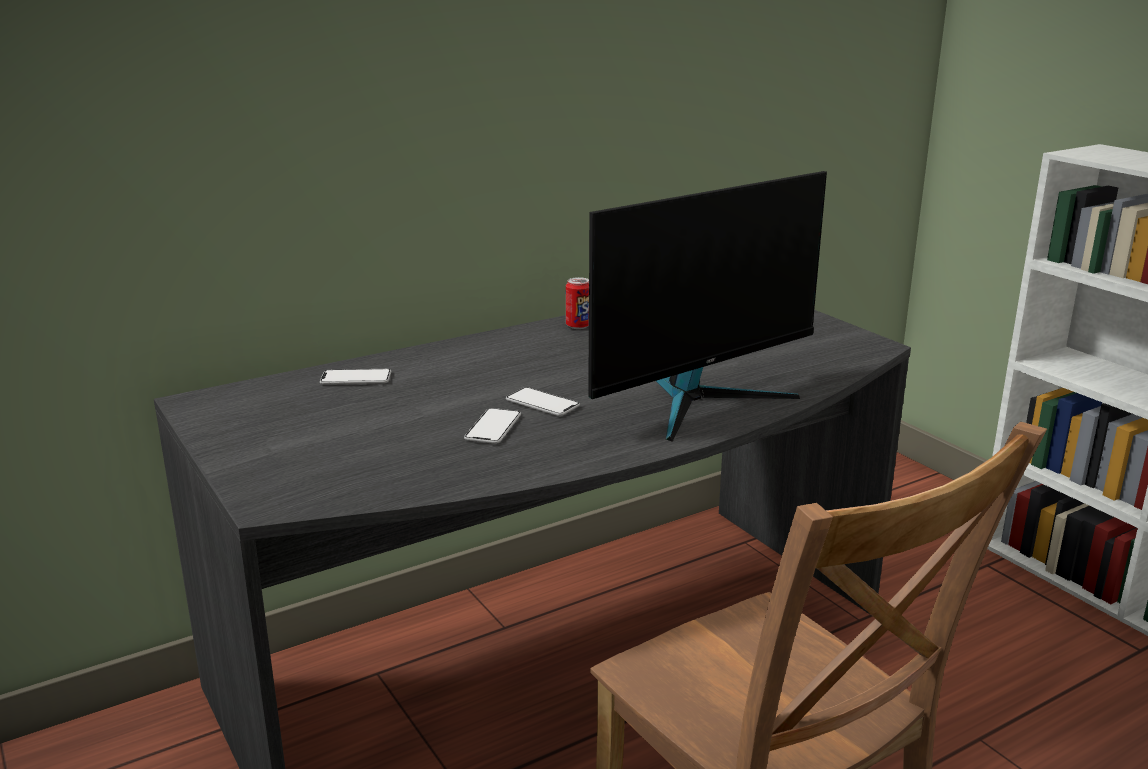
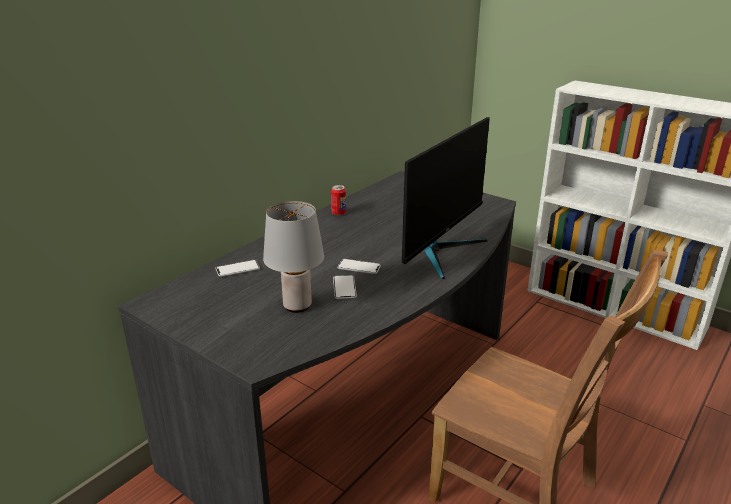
camera: 20 degrees left, 5 degrees up
none -> grey table lamp [263,201,324,313]

